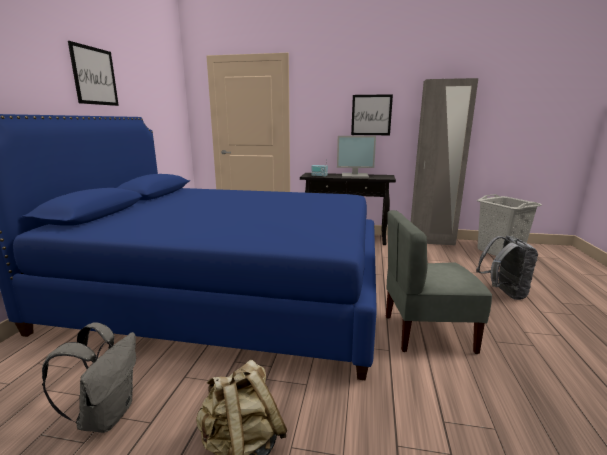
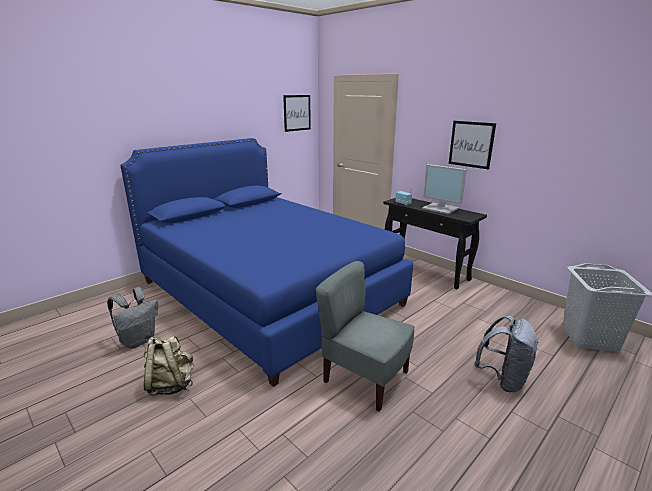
camera: 35 degrees right, 5 degrees up
picture [68,41,119,106] -> picture moved to [283,95,311,132]
grey wardrobe [411,78,478,246] -> none

